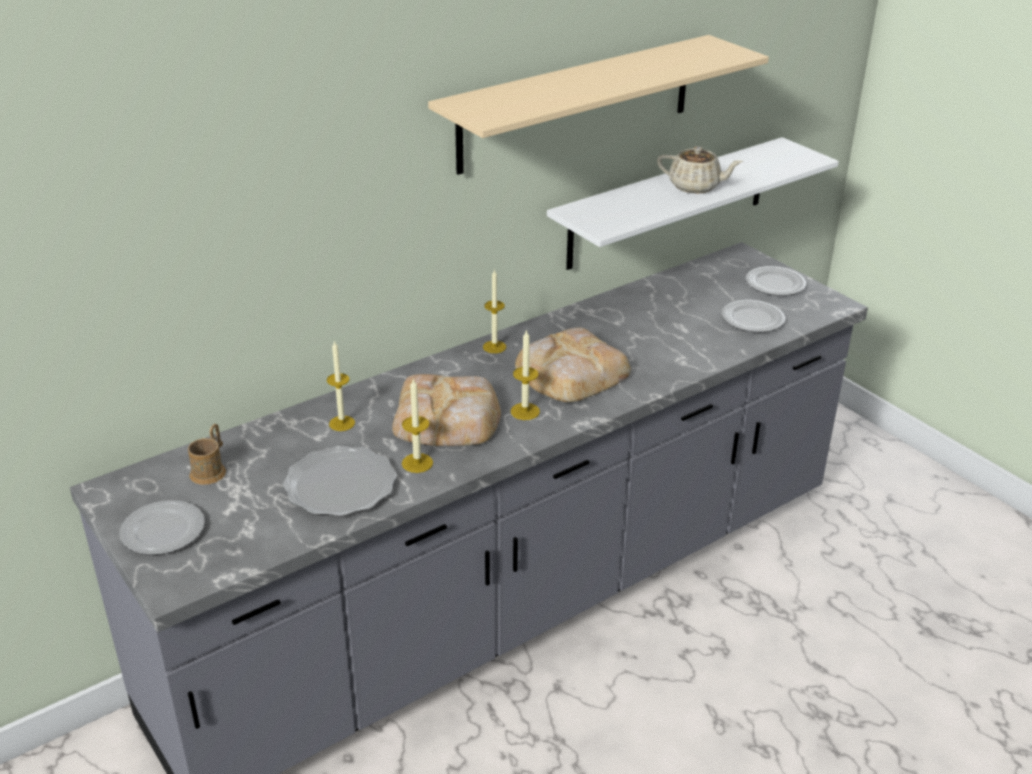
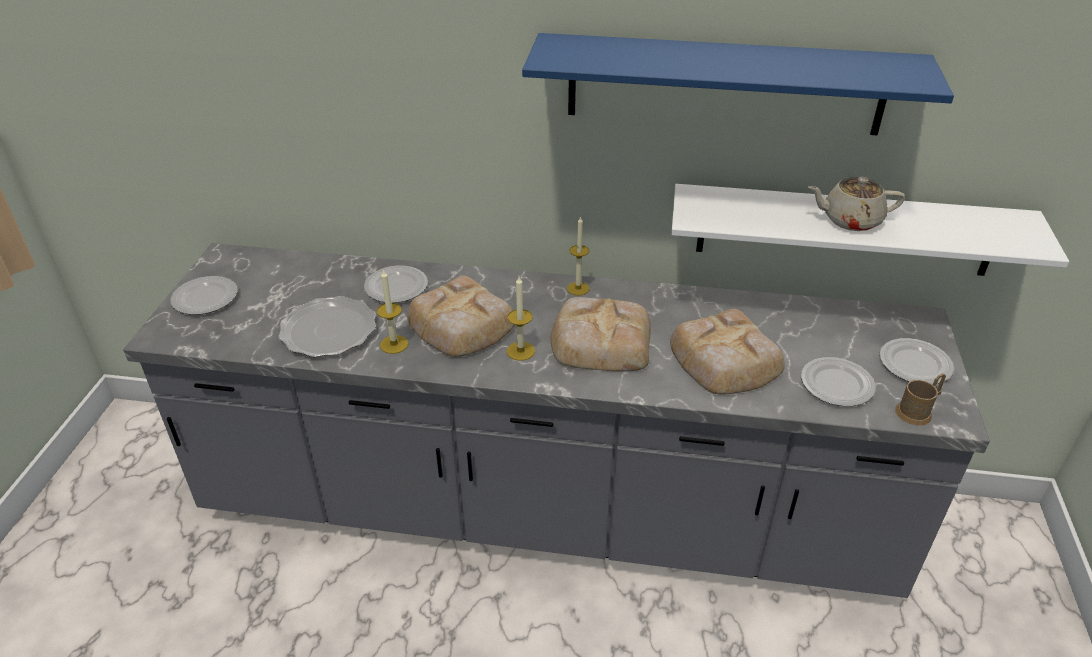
camera: 45 degrees right, 5 degrees up
brown mug [188,423,226,485] -> brown mug moved to [895,373,946,426]
candle [327,340,355,431] -> plate [364,265,428,303]
beige shelf [428,35,769,175] -> blue shelf [522,33,954,135]
beige teapot [657,146,743,193] -> beige teapot turned 120 degrees clockwise [808,177,905,231]
none -> bread [670,309,785,394]

